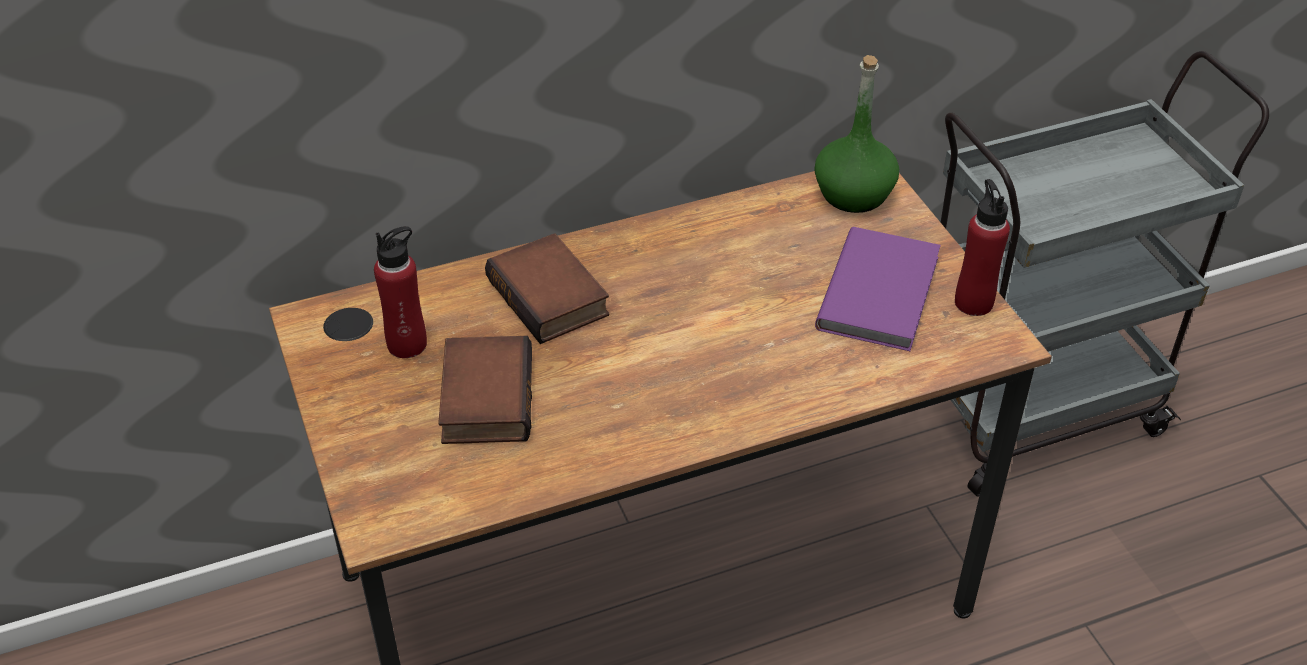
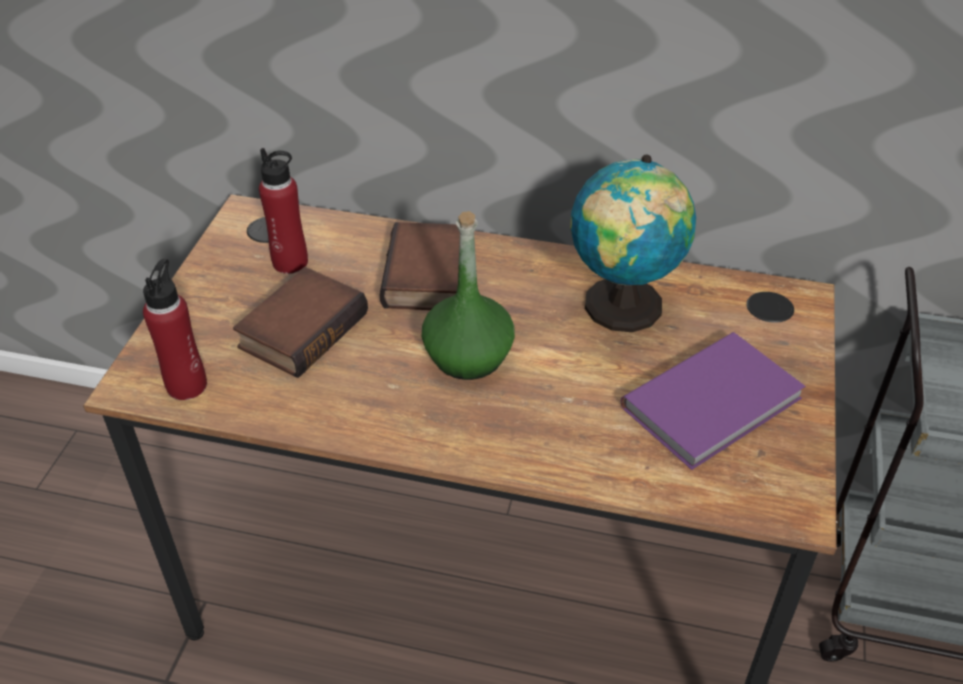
camera: 35 degrees right, 0 degrees up
green bottle [814,55,899,213] -> green bottle moved to [422,211,515,380]
red bottle [955,179,1010,316] -> red bottle moved to [143,259,207,400]
none -> globe [570,154,696,332]

